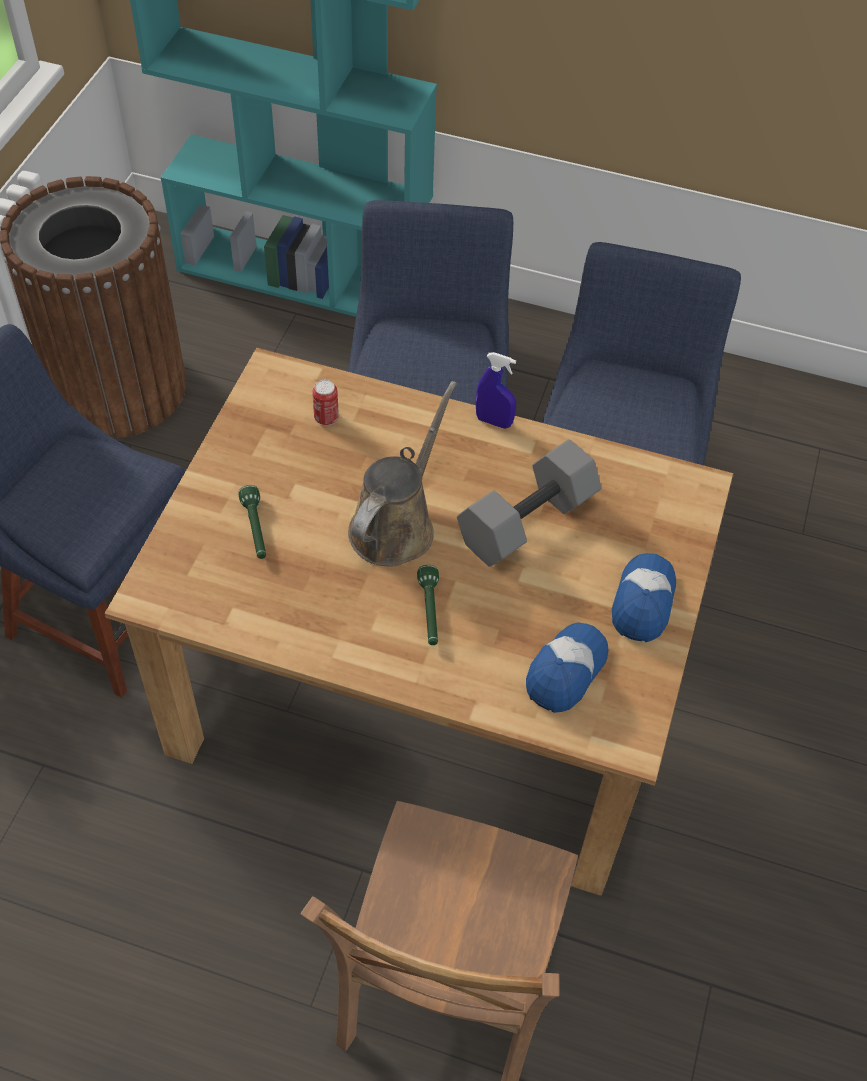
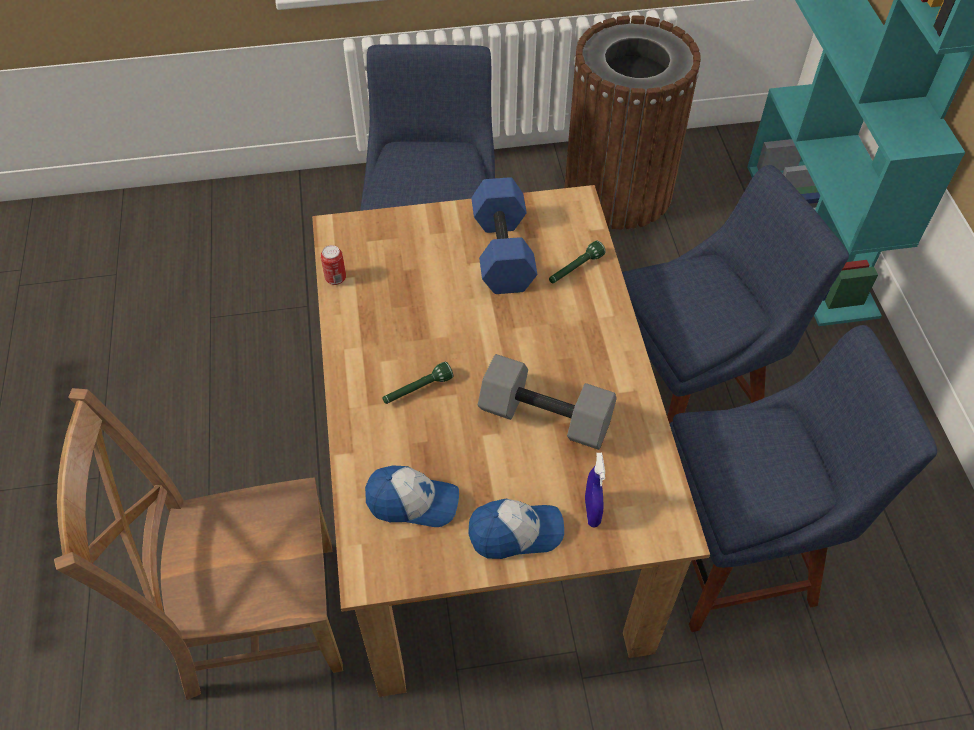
camera: 65 degrees right, 0 degrees up
green flashlight [239,485,266,559] -> green flashlight moved to [549,241,606,283]
can [312,380,339,425] -> can moved to [321,245,346,285]
brown watering can [348,381,457,566] -> none
blue spray bottle [476,352,516,429] -> blue spray bottle moved to [585,453,605,527]
none -> blue dumbbell [471,177,537,294]

